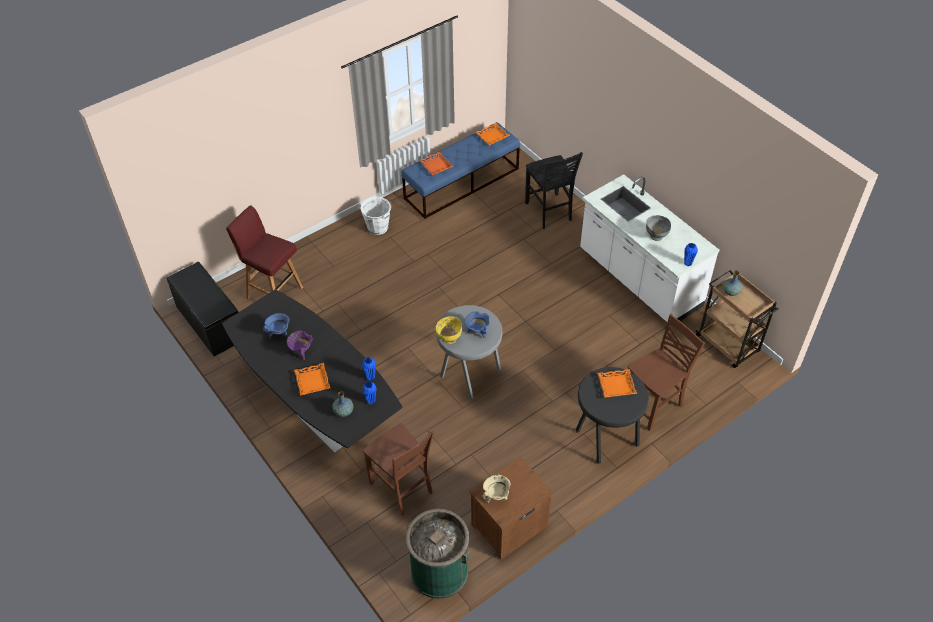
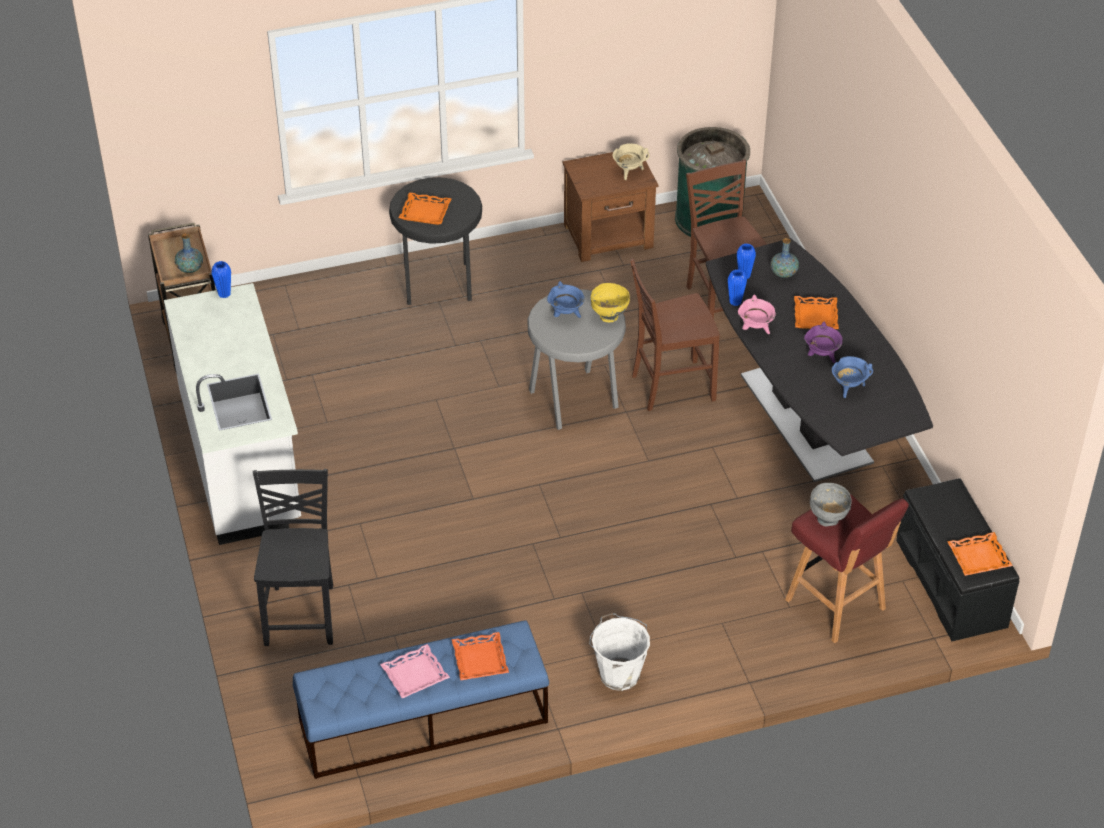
camera: 160 degrees left, 5 degrees down
orange tray [475,123,510,145] -> orange tray moved to [947,532,1013,576]
brown chair [628,314,705,431] -> brown chair moved to [630,258,720,411]
grey bowl [646,215,671,241] -> grey bowl moved to [810,483,852,526]
none -> pink tray [380,644,450,698]
none -> pink cooking pot [738,295,776,334]

